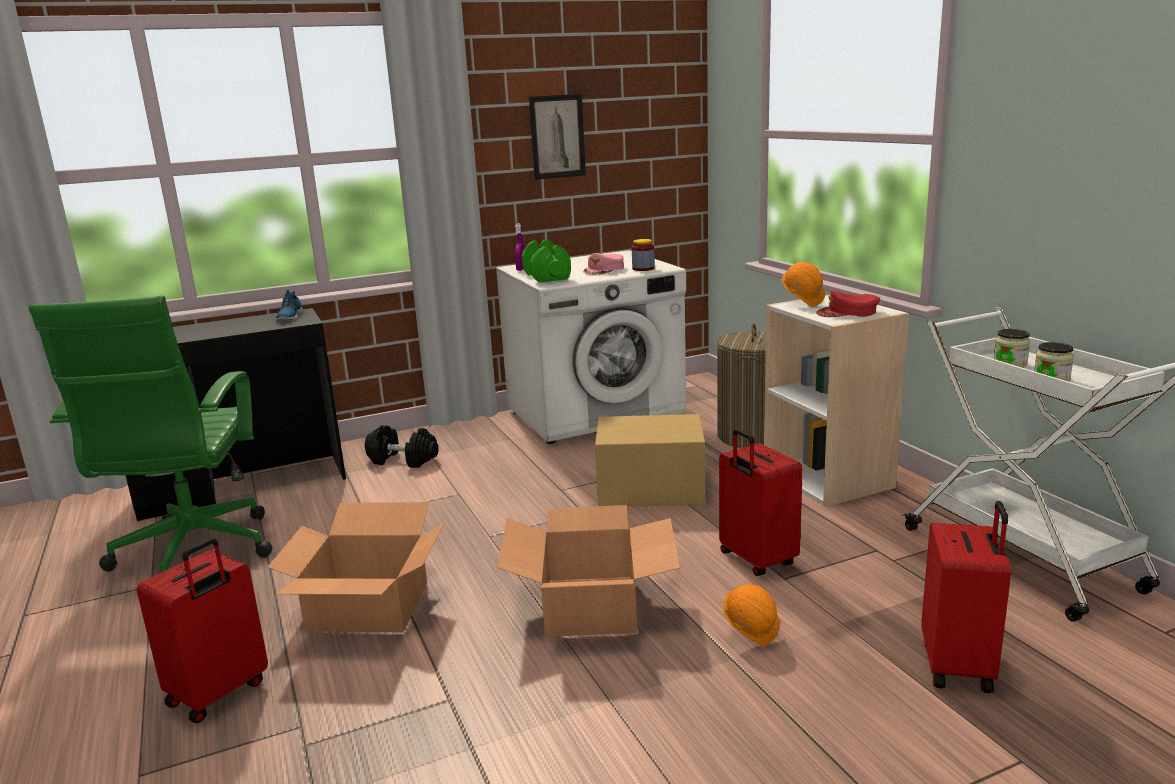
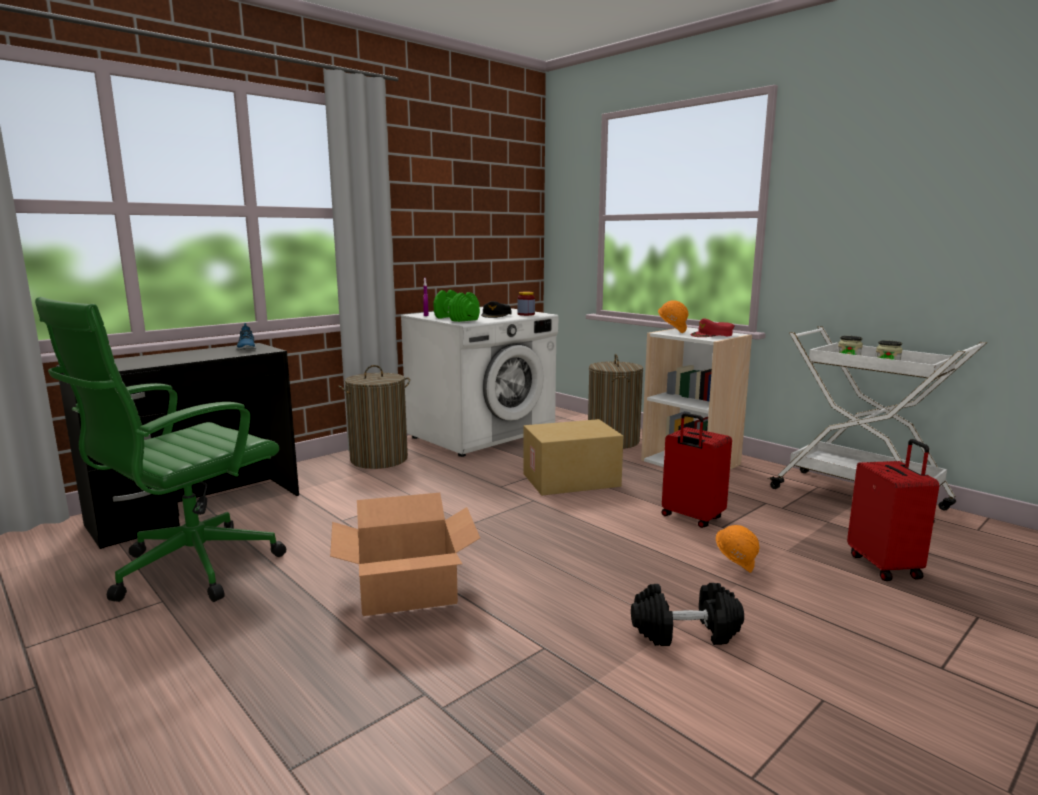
camera: 20 degrees left, 5 degrees down
green office chair [29,295,272,573] -> green office chair turned 60 degrees clockwise [35,297,286,602]
red suitcase [137,538,268,723] -> none
black dumbbell [365,425,439,468] -> black dumbbell moved to [631,583,744,646]
cardboard box [497,505,680,637] -> none
picture [529,94,586,180] -> none
pink cap [583,253,624,275] -> black cap [481,301,511,318]
none -> laundry basket [338,365,410,469]

